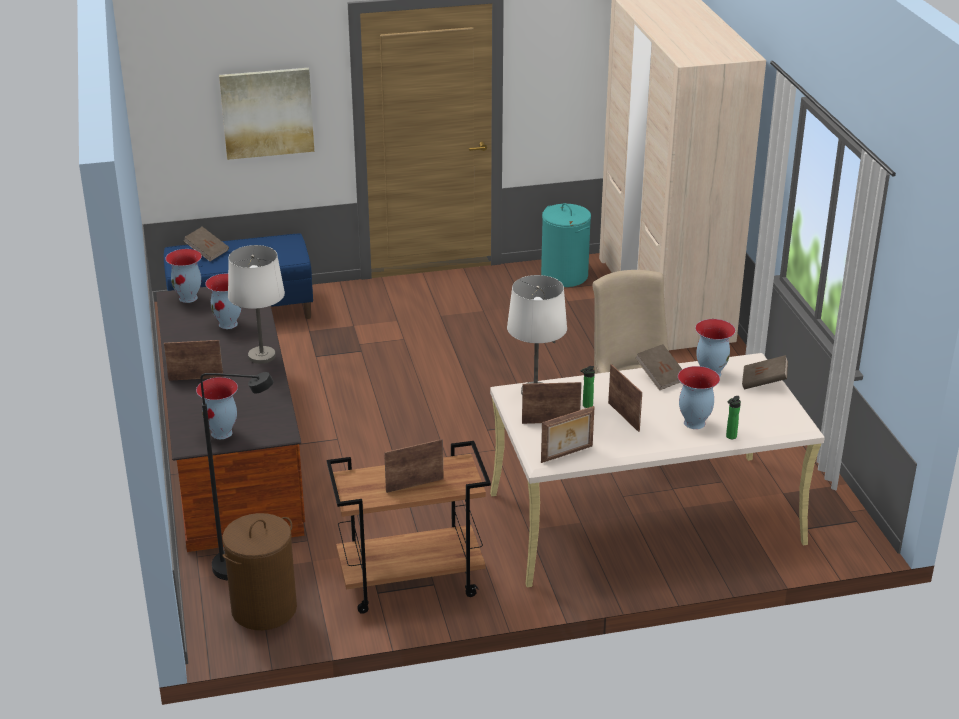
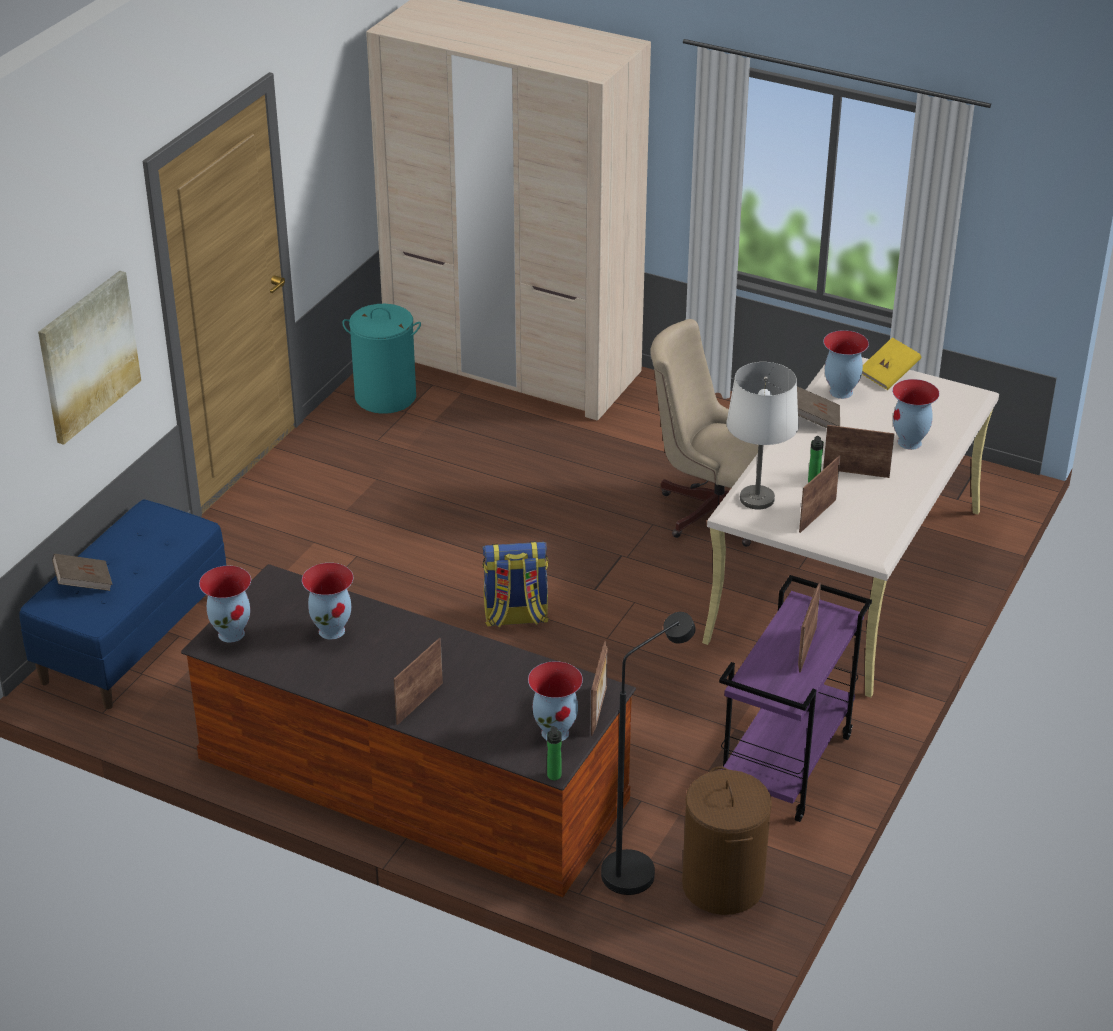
camera: 50 degrees left, 5 degrees up
white table lamp [228,245,285,364] -> none
brown cart [327,441,491,614] -> purple cart [719,575,872,822]
picture frame [541,406,595,463] -> picture frame moved to [591,641,608,736]
bottle [726,396,741,439] -> bottle moved to [547,726,561,780]
brown book [742,355,788,389] -> yellow book [862,337,921,390]
none -> backpack [483,541,549,628]

